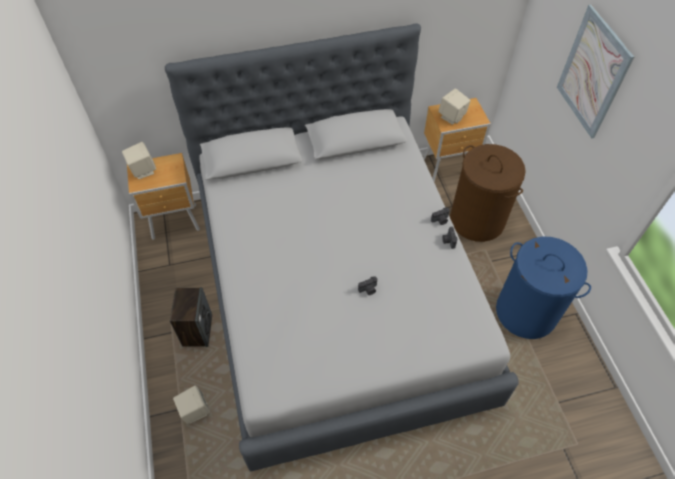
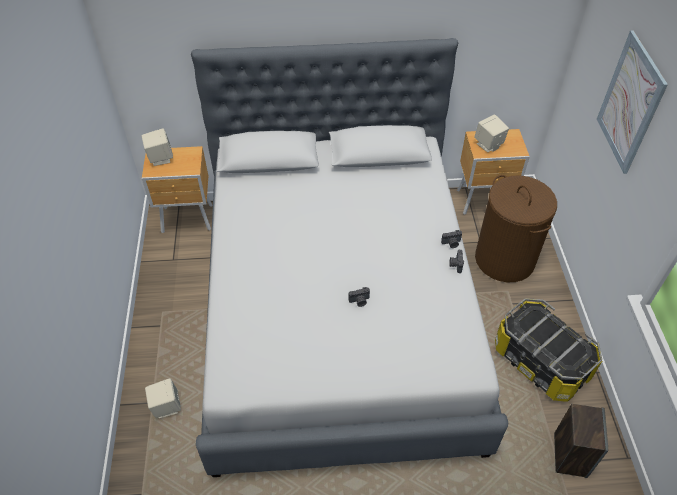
camera: 10 degrees right, 5 degrees down
speaker [170,287,212,347] -> speaker moved to [554,404,608,478]
blue laundry basket [496,237,591,339] -> storage box [495,298,602,402]

